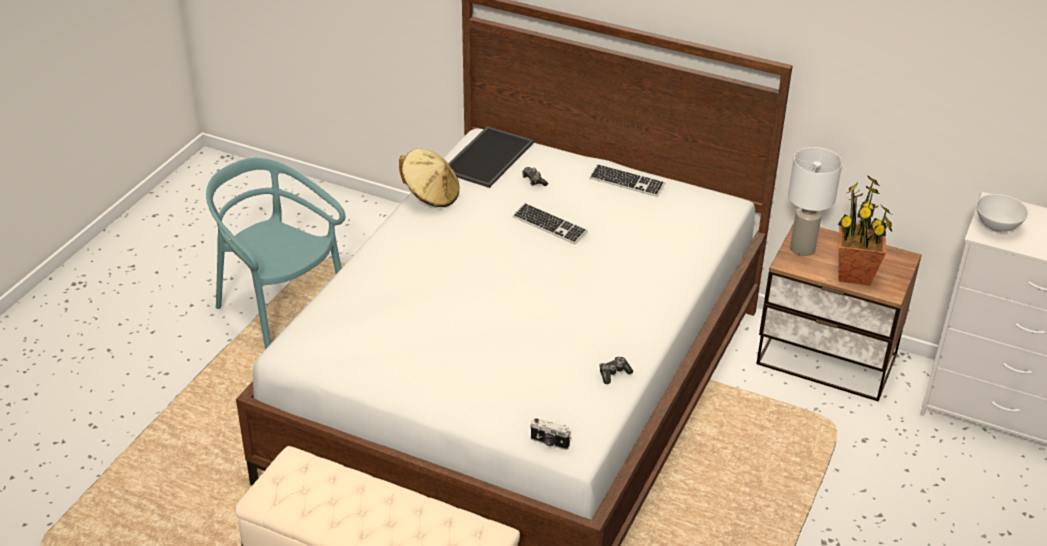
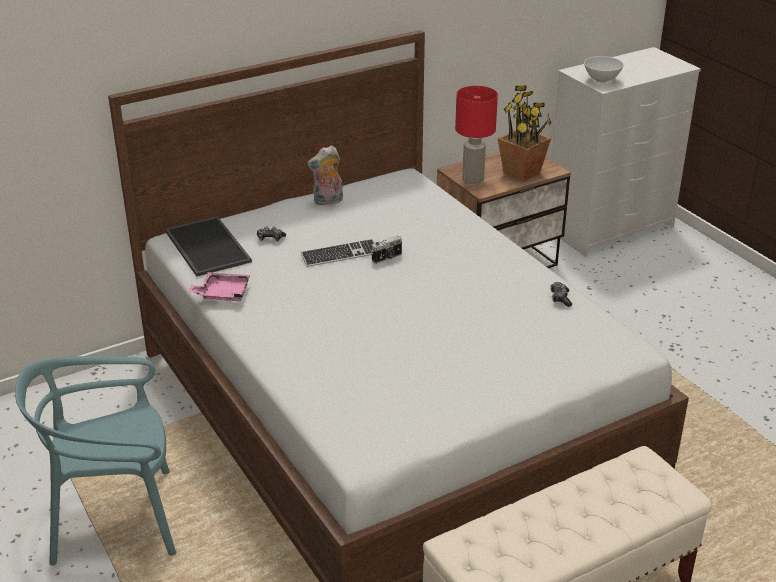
camera: 55 degrees left, 5 degrees down
beige hat [399,149,460,207] -> pink tray [188,272,250,302]
camera [530,418,571,450] -> camera moved to [372,235,402,264]
keyboard [590,164,665,197] -> plush toy [307,145,343,205]
white table lamp [788,147,842,256] -> red table lamp [455,86,498,184]

